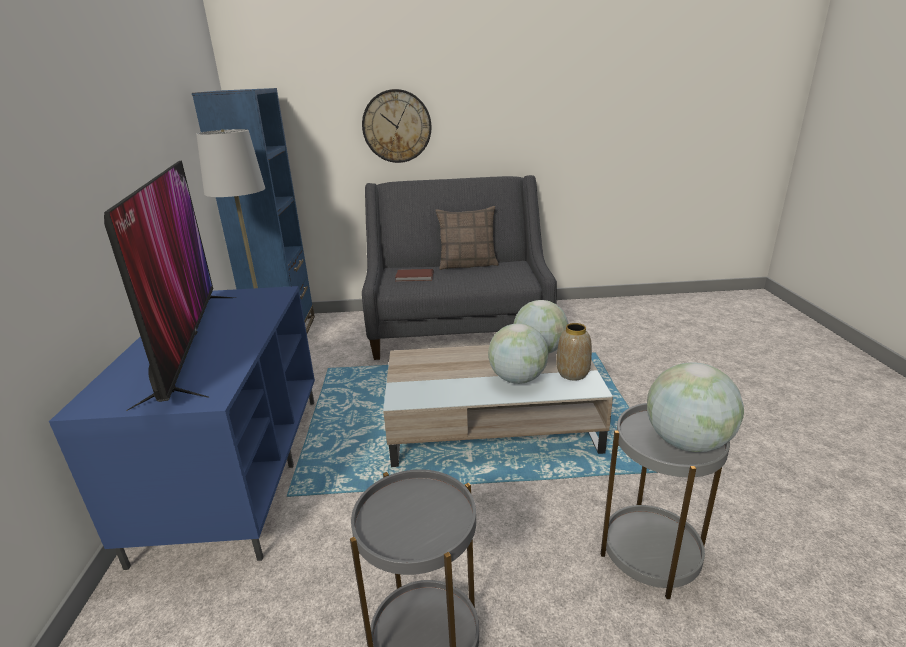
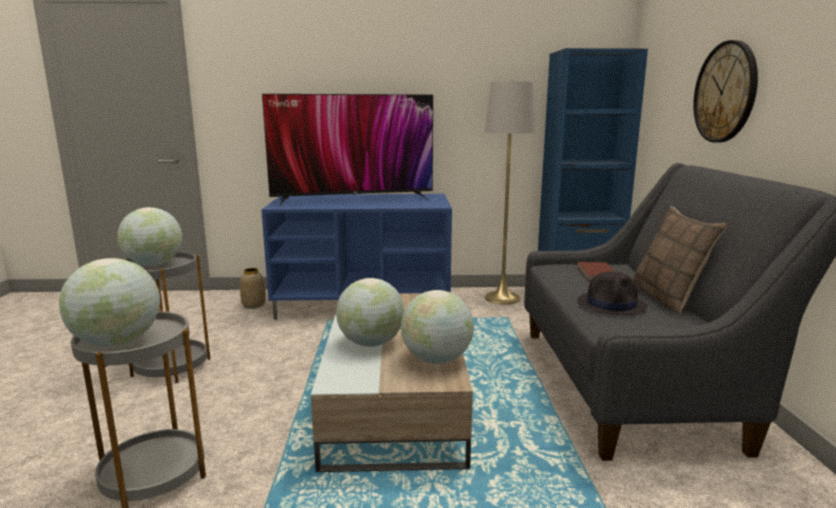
camera: 90 degrees right, 10 degrees down
vase [557,323,592,381] -> vase moved to [240,268,266,309]
none -> globe [117,207,182,266]
none -> black hat [577,271,647,315]

